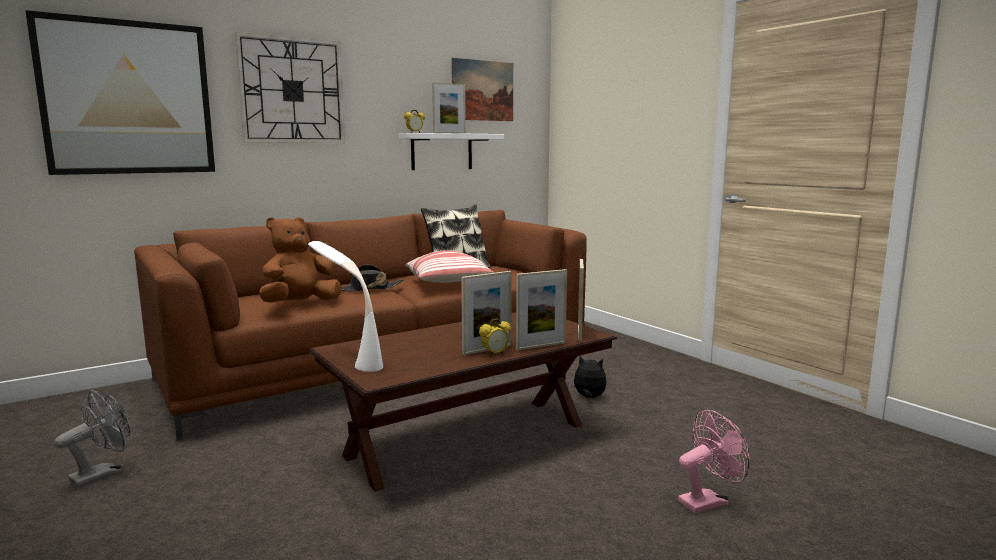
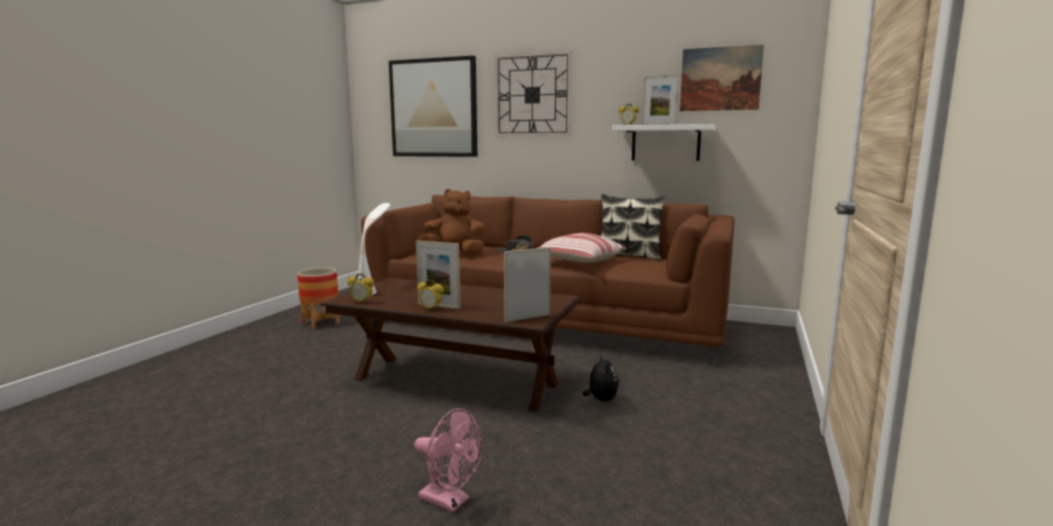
camera: 55 degrees right, 0 degrees up
grey fan [55,390,130,488] -> planter [297,268,340,329]
picture frame [516,269,567,351] -> none
none -> alarm clock [347,274,374,304]

